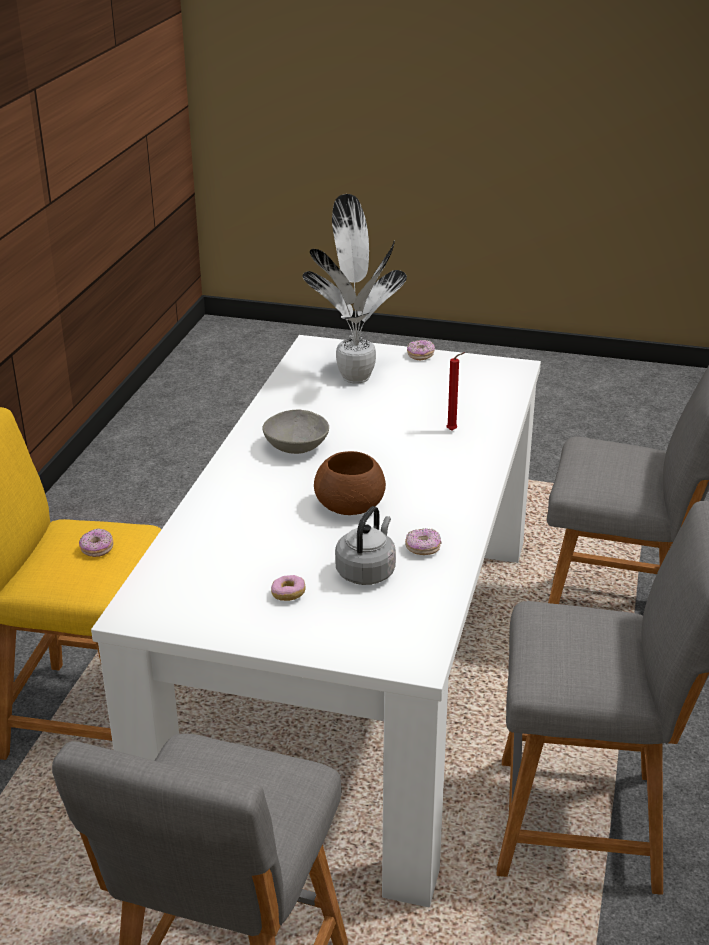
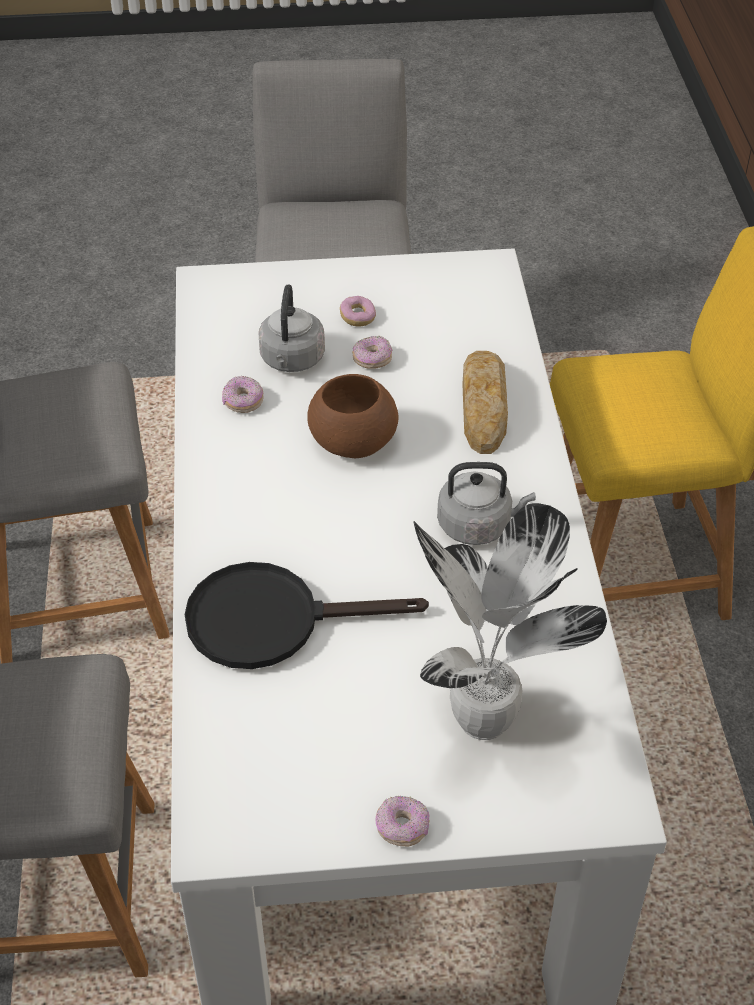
camera: 160 degrees right, 15 degrees up
donut [79,528,113,557] -> donut moved to [352,336,392,369]
grey bowl [262,409,329,454] -> grey kettle [437,462,536,545]
red candle [447,352,464,431] -> black frying pan [185,562,429,669]
none -> bread [462,351,508,454]

